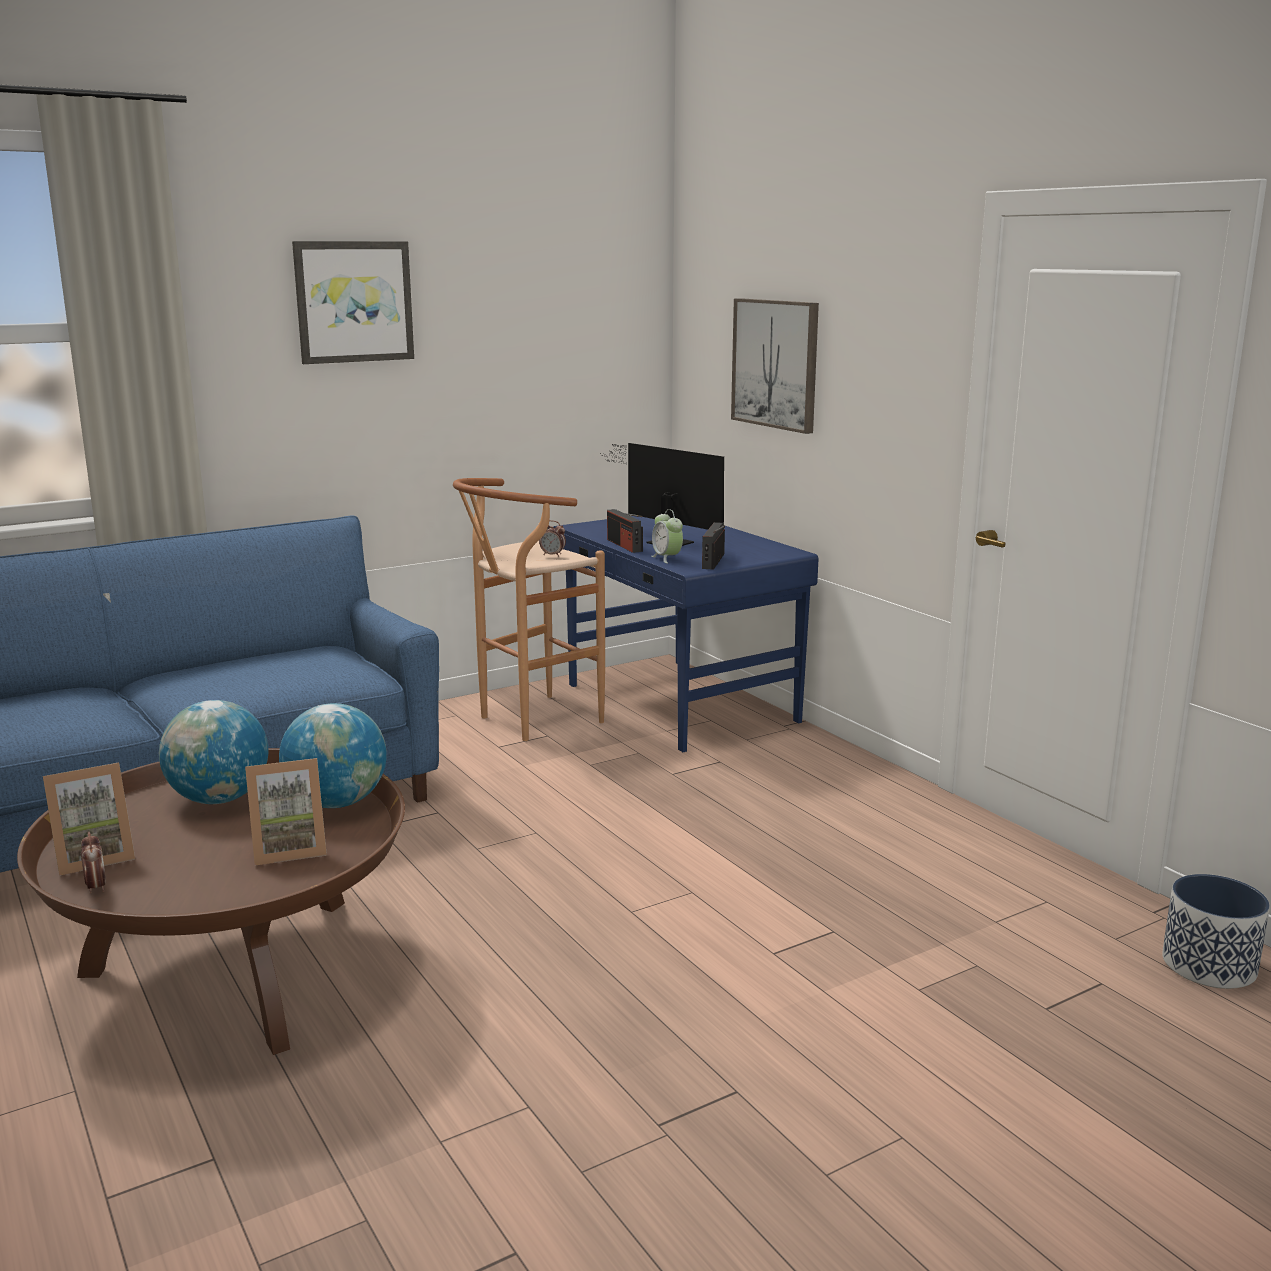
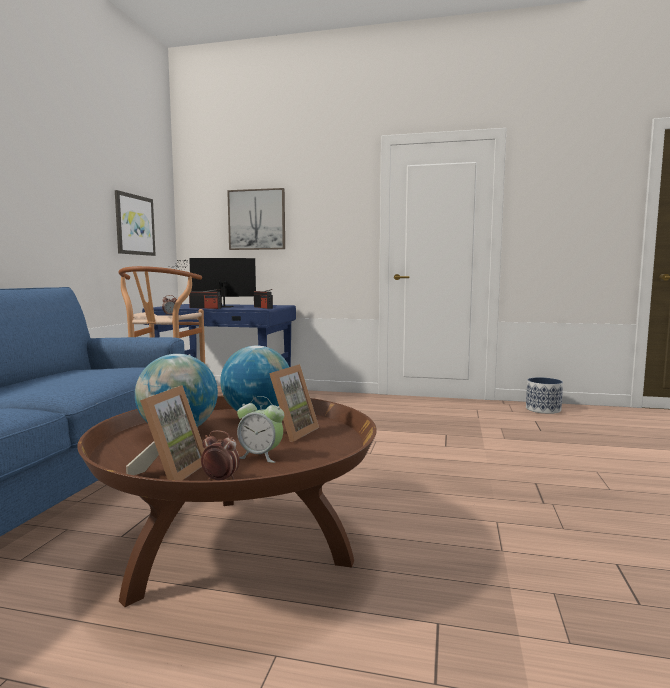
camera: 45 degrees left, 10 degrees down
picture [292,241,414,364] -> picture moved to [115,190,156,256]
alarm clock [651,509,683,563] -> alarm clock moved to [237,396,284,463]

